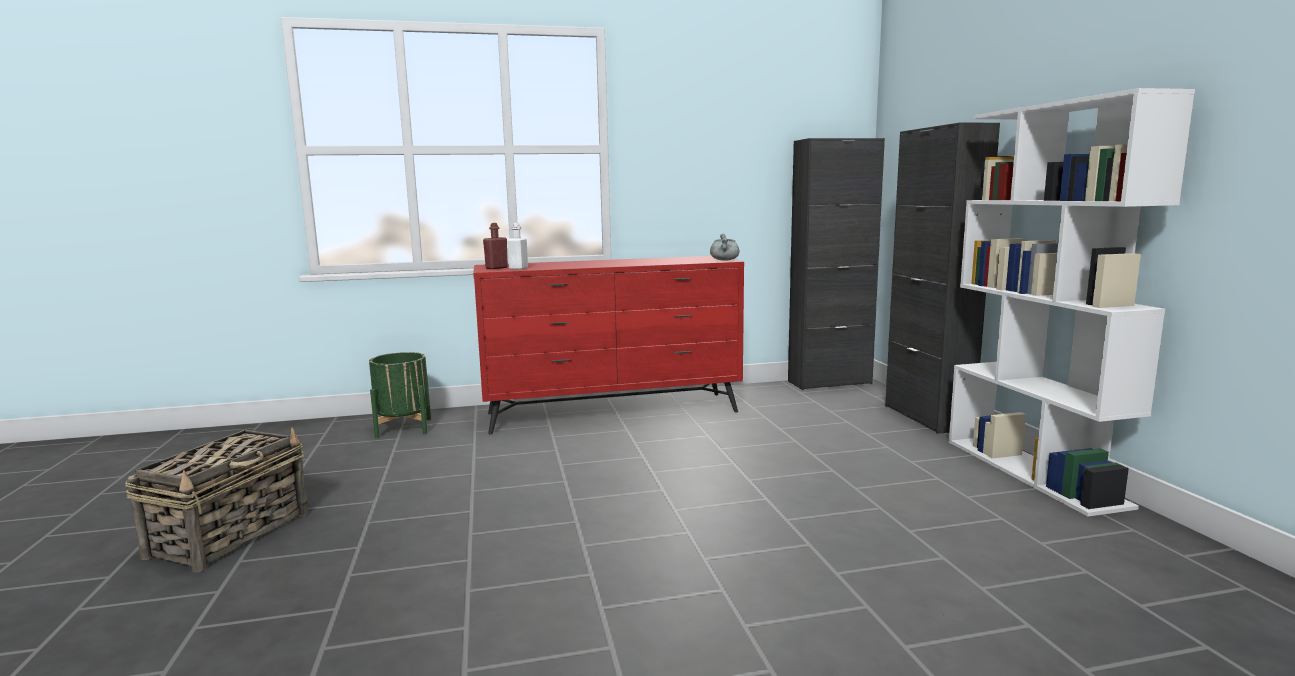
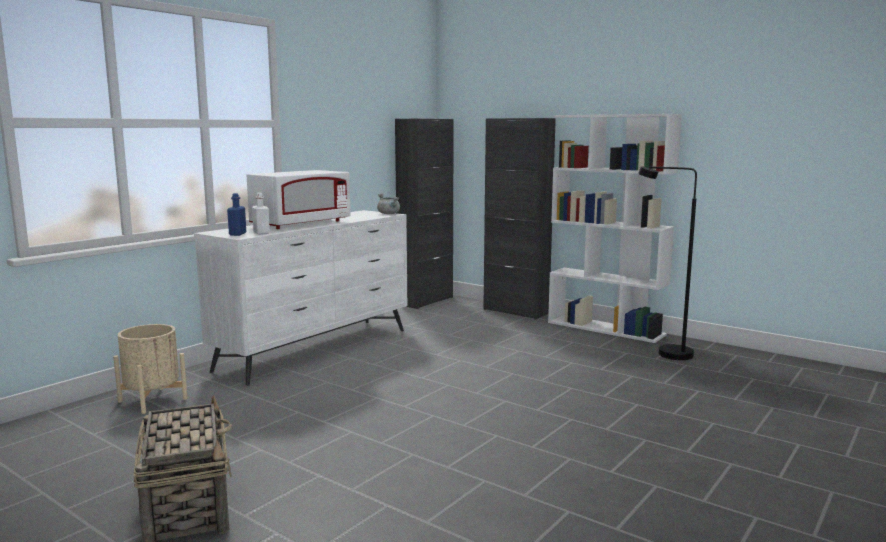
camera: 40 degrees left, 0 degrees up
green planter [369,352,431,438] -> beige planter [113,324,188,414]
red dresser [473,256,744,434] -> white dresser [194,210,407,386]
red bottle [483,223,508,269] -> blue bottle [227,193,246,236]
none -> white microwave [247,170,351,229]
none -> black floor lamp [638,166,697,360]

